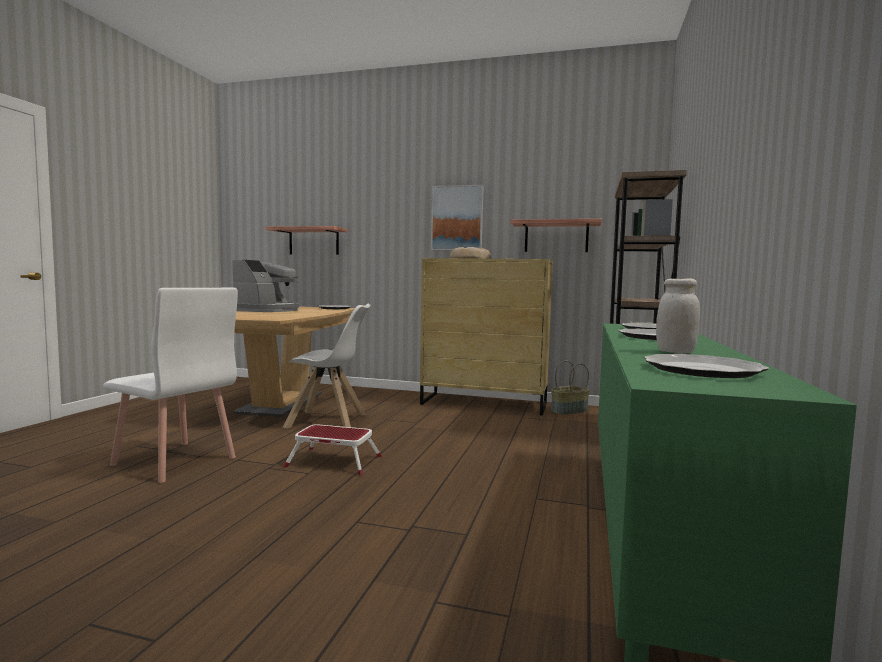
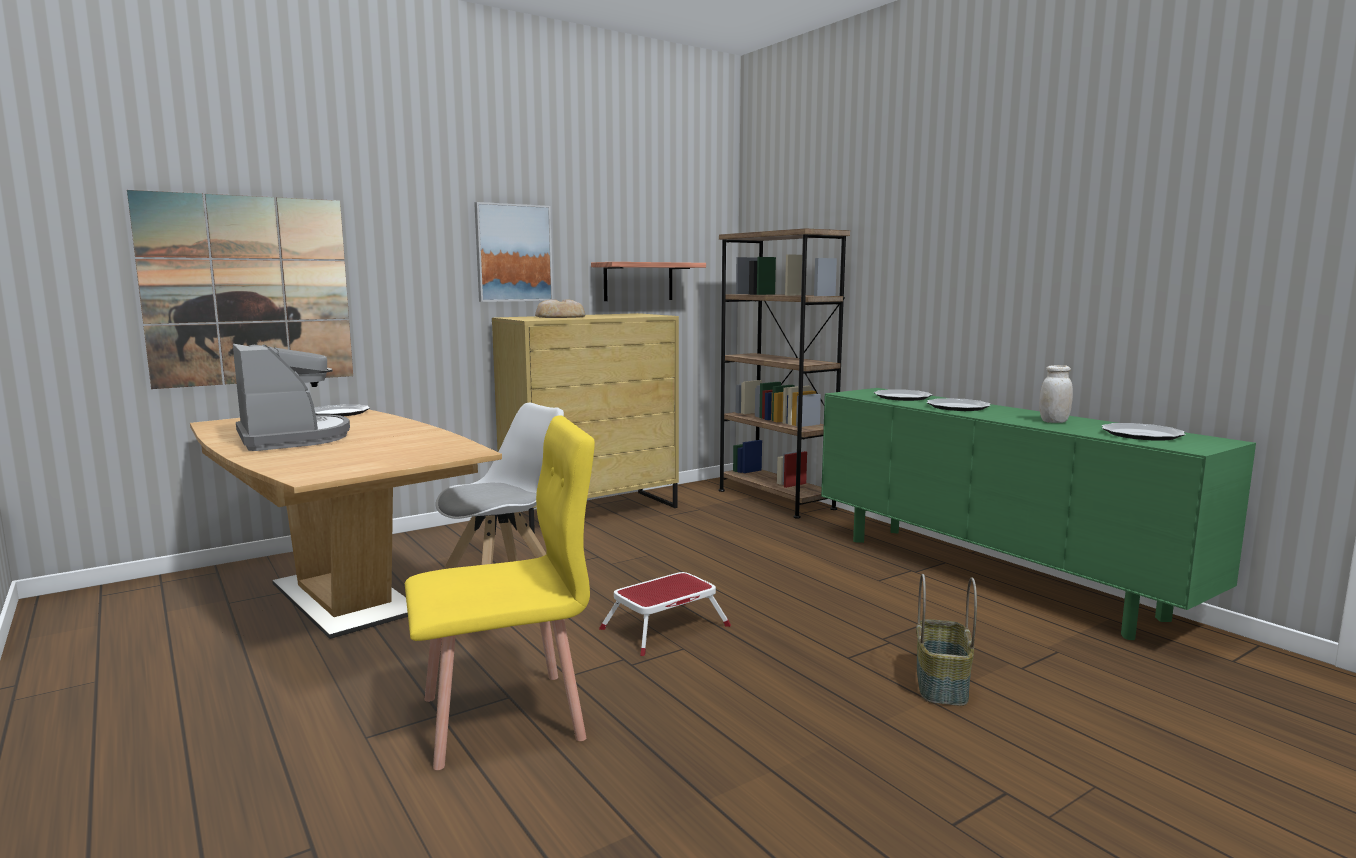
camera: 50 degrees left, 5 degrees up
white chair [103,288,238,483] -> yellow chair [405,416,595,770]
shelf [265,226,347,255] -> picture [127,190,353,389]
basket [551,361,590,415] -> basket moved to [916,574,977,706]

